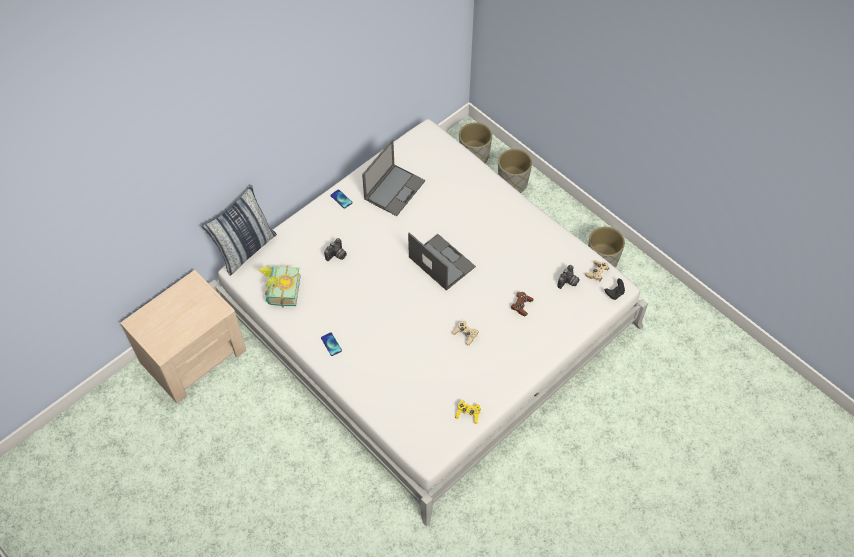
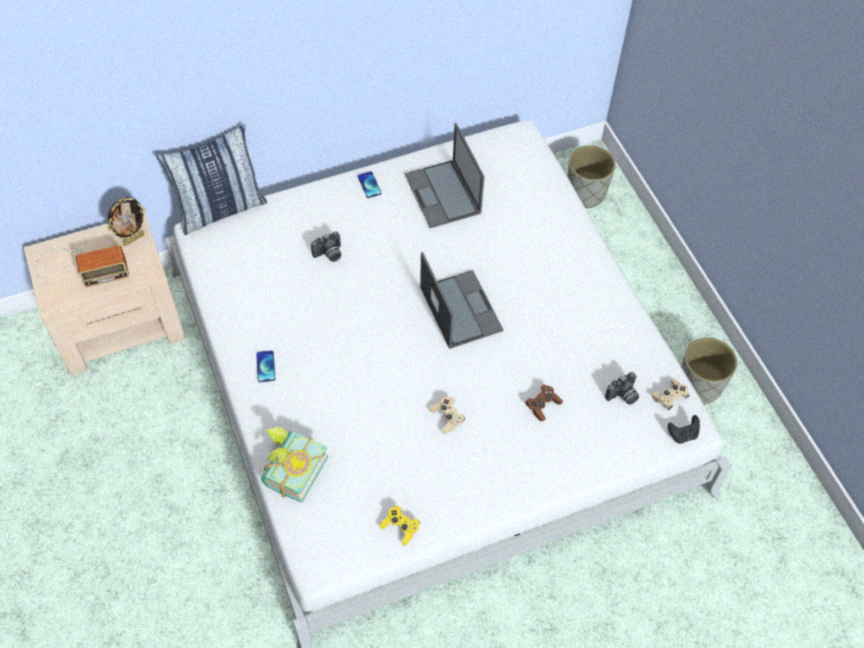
camera: 20 degrees right, 0 degrees up
book [259,266,301,307] -> book moved to [261,427,328,503]
laptop [362,139,425,216] -> laptop turned 105 degrees clockwise [405,123,485,228]
grey planter [498,149,532,193] -> none
none -> radio [36,245,129,288]
none -> picture frame [107,197,146,246]

